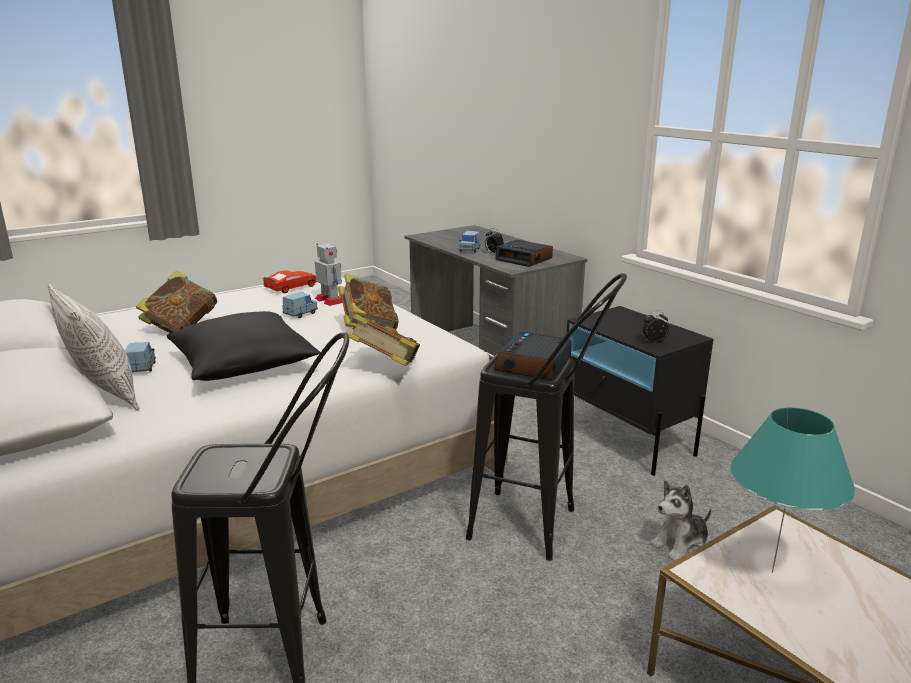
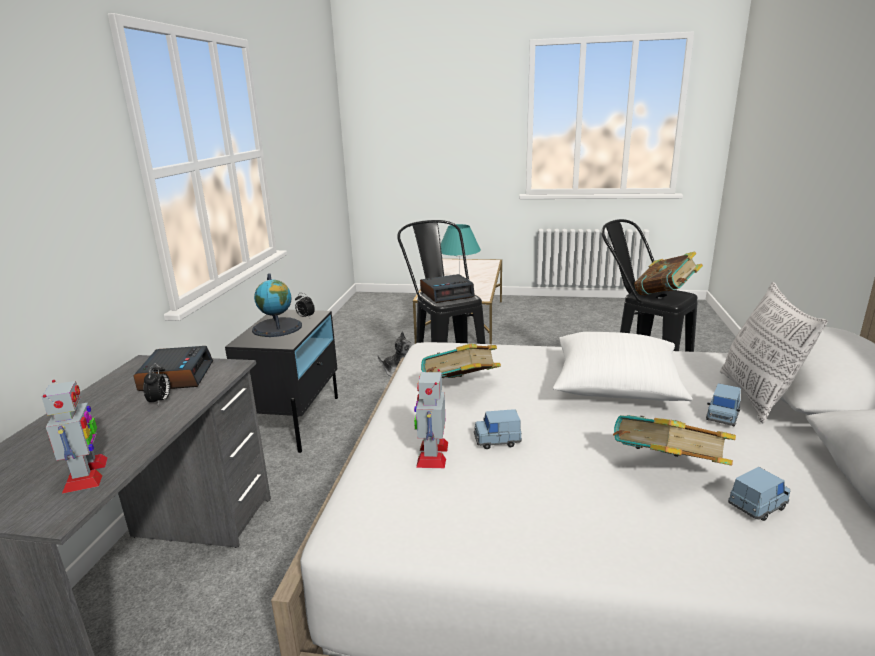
camera: 135 degrees left, 0 degrees up
black pillow [167,311,321,381] -> white pillow [553,332,693,401]
red toy car [263,270,317,293] -> none
book [345,314,420,366] -> book moved to [634,252,703,295]
blue toy car [459,231,481,252] -> blue toy car moved to [728,467,790,521]
none -> toy robot [42,380,108,494]
none -> globe [252,273,302,337]

